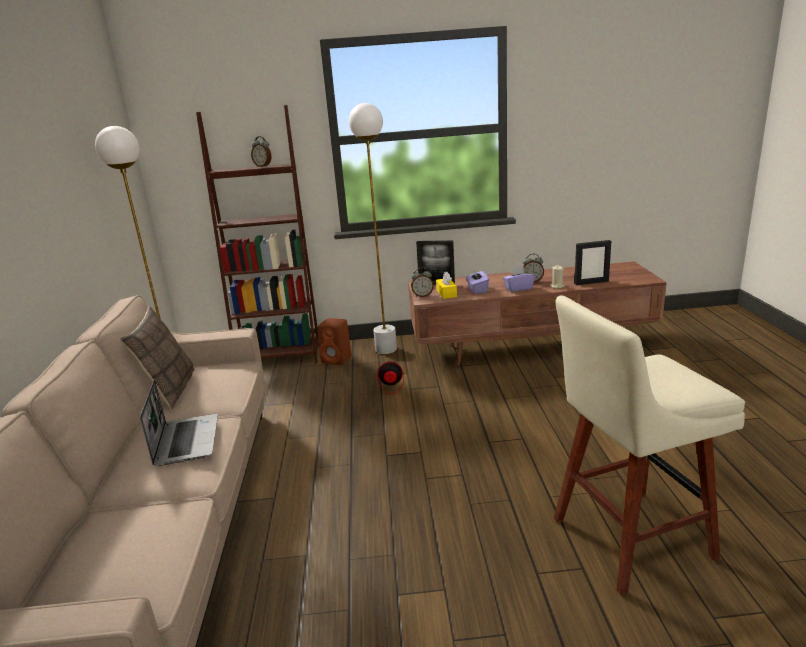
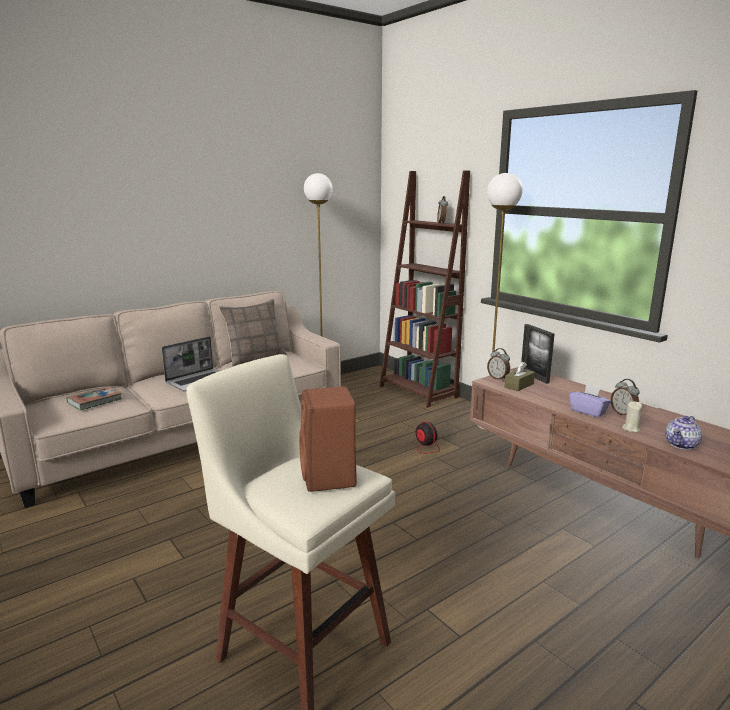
camera: 55 degrees right, 5 degrees down
brown speaker [318,318,352,365] -> brown speaker moved to [299,386,357,492]
yellow tissue box [436,272,457,299] -> brown tissue box [504,362,535,391]
purple tissue box [466,271,489,294] -> none
picture frame [574,240,611,285] -> teapot [665,416,702,450]
none -> book [67,386,123,411]

